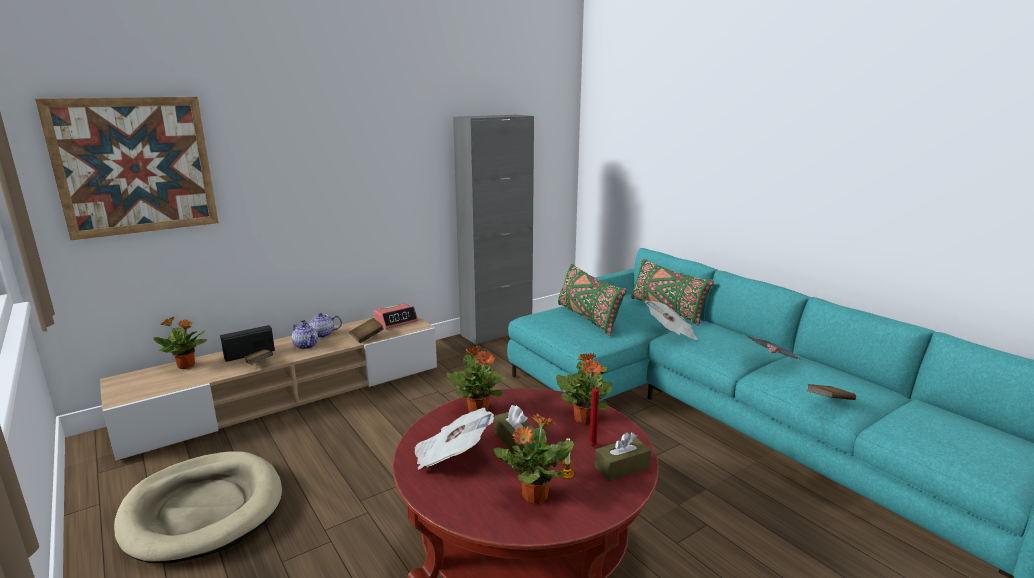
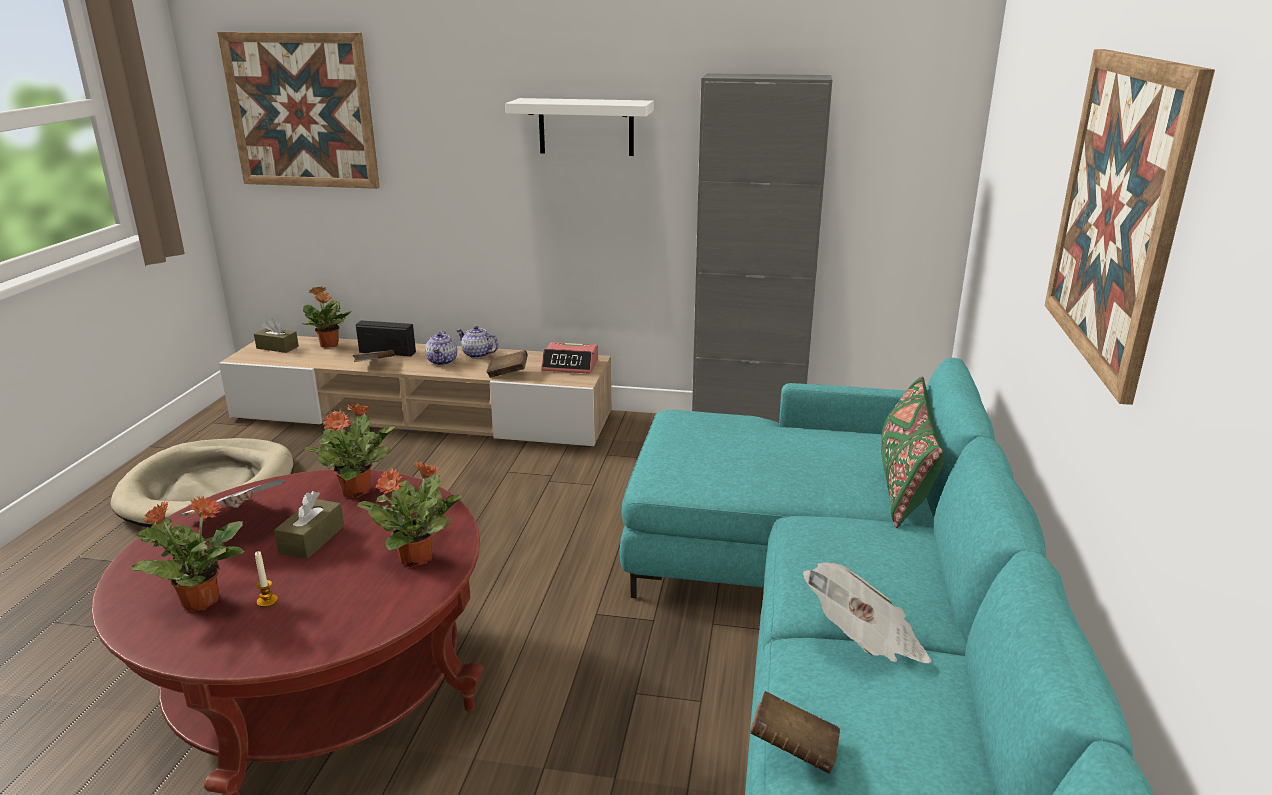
camera: 45 degrees right, 5 degrees up
green pillow [558,264,627,336] -> none
red candle [589,386,601,446] -> none
brown tissue box [595,432,651,481] -> brown tissue box moved to [254,318,299,353]
newspaper [645,300,698,340] -> none
none -> white shelf [505,98,654,156]
none -> picture [1045,49,1215,405]

